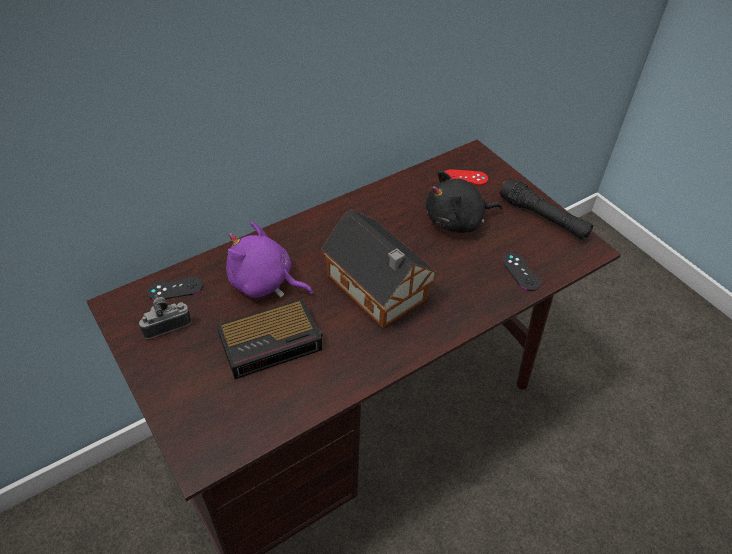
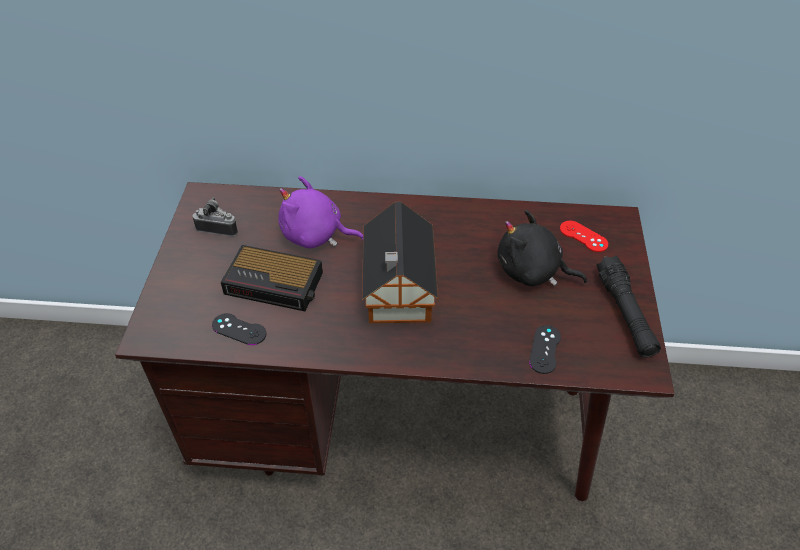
camera: 40 degrees right, 0 degrees up
black game controller [147,276,203,300] -> black game controller moved to [212,313,266,345]
purple plush toy [226,222,313,298] -> purple plush toy turned 45 degrees counterclockwise [278,176,363,248]

